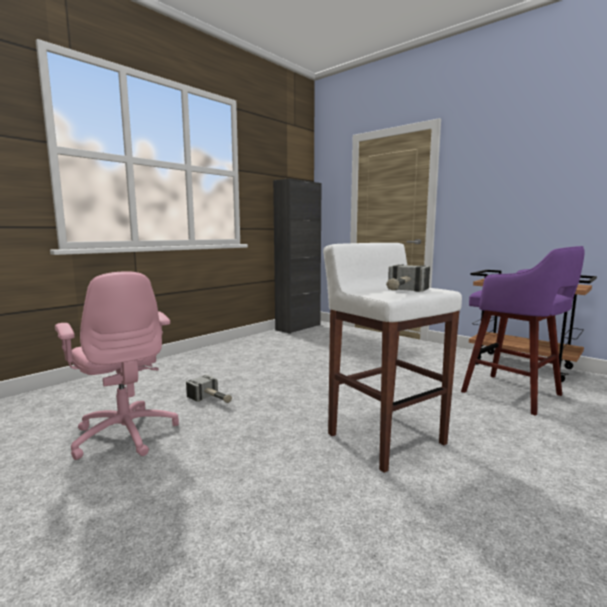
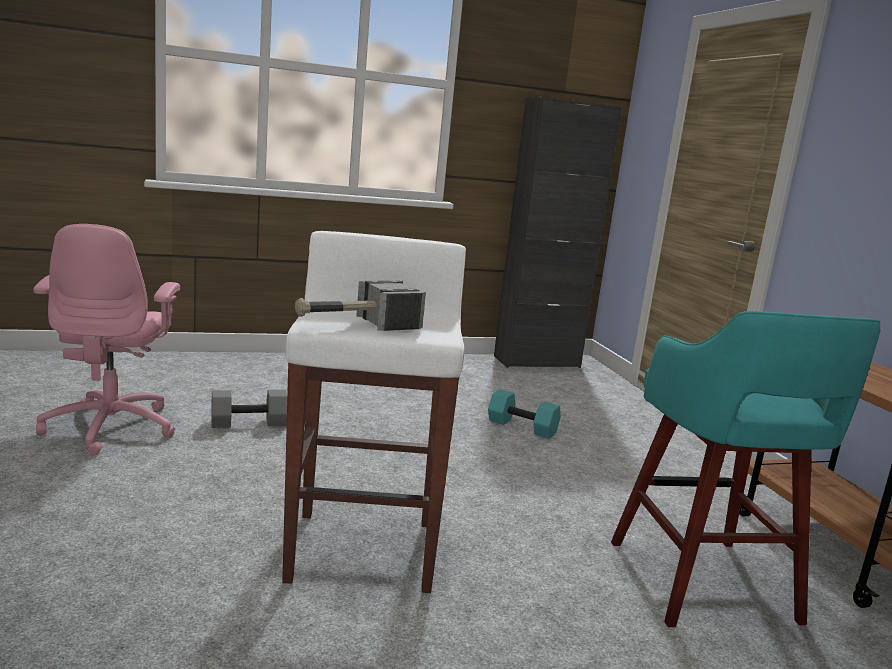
camera: 30 degrees right, 5 degrees up
hammer [186,375,232,403] -> grey dumbbell [211,390,287,428]
purple stool [461,246,585,416] -> turquoise stool [611,311,880,627]
none -> turquoise dumbbell [488,389,561,439]

